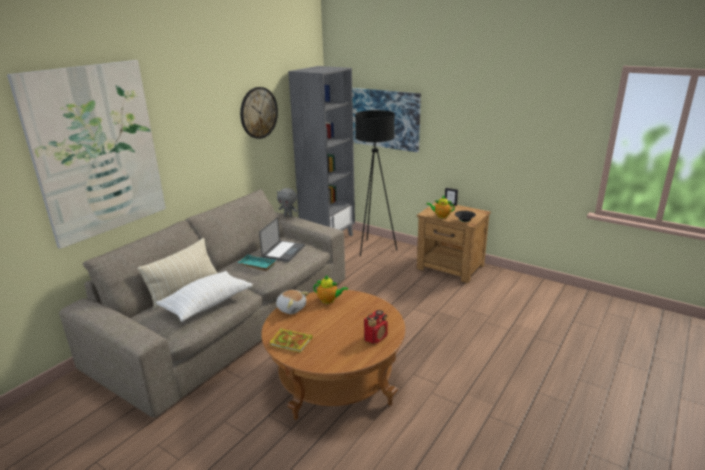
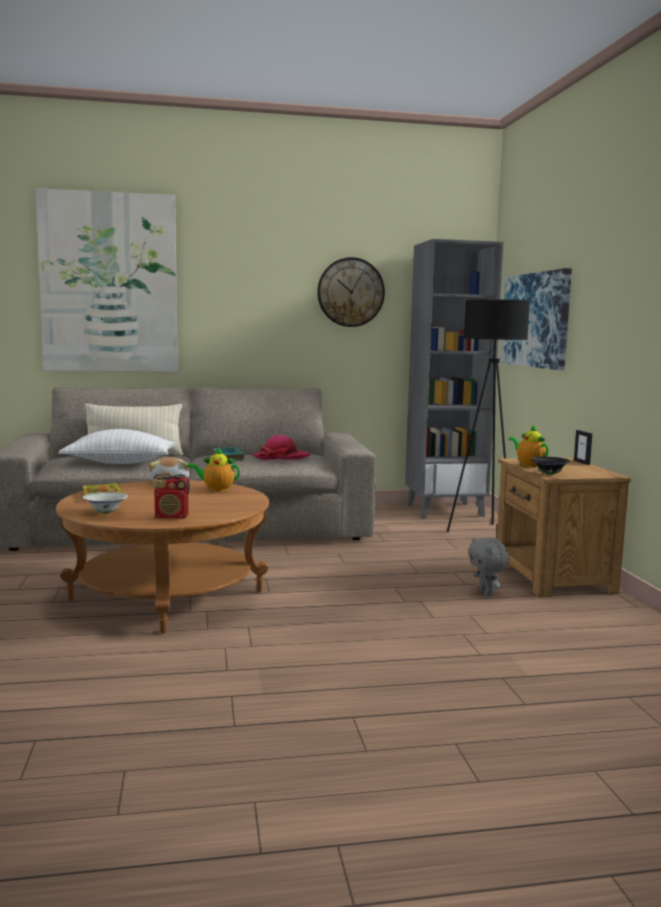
camera: 45 degrees right, 15 degrees down
laptop [259,217,305,262] -> hat [252,435,310,460]
grey plush toy [277,188,298,217] -> grey plush toy moved to [469,537,509,597]
teapot [313,275,348,304] -> teapot turned 120 degrees clockwise [187,448,240,492]
none -> white bowl [83,492,128,514]

